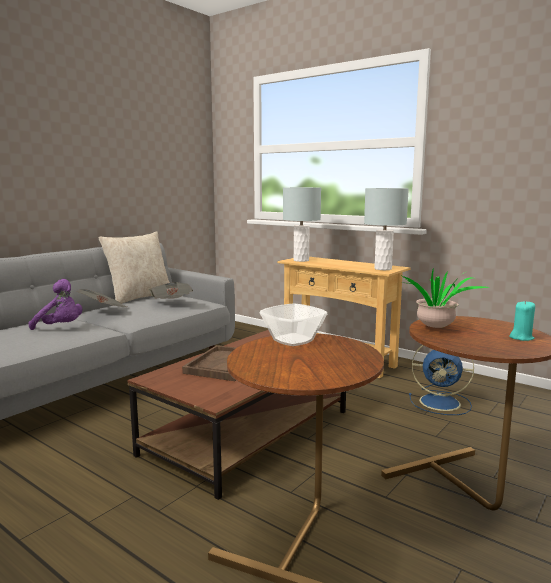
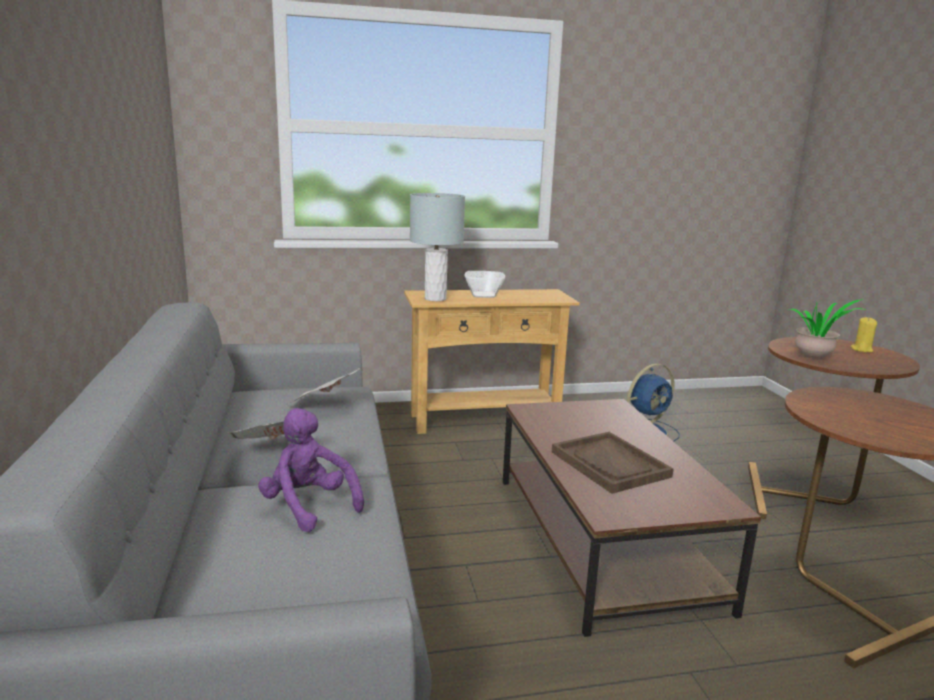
camera: 50 degrees left, 5 degrees up
purple plush toy [28,279,82,330] -> purple plush toy turned 105 degrees counterclockwise [258,408,364,532]
beige pillow [98,231,170,304] -> none
bowl [260,303,327,346] -> bowl moved to [464,271,505,298]
grey table lamp [364,188,409,270] -> none
turquoise candle [509,300,535,341] -> yellow candle [851,317,877,352]

